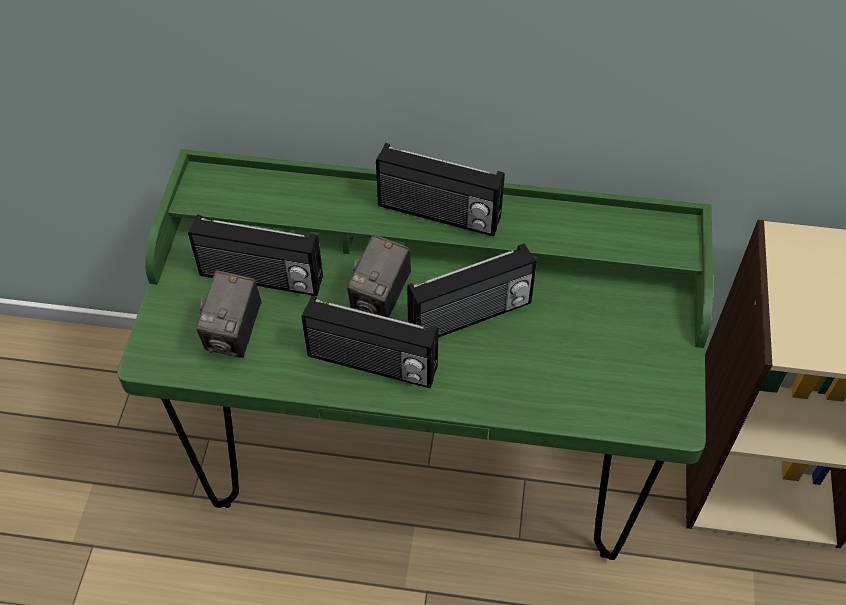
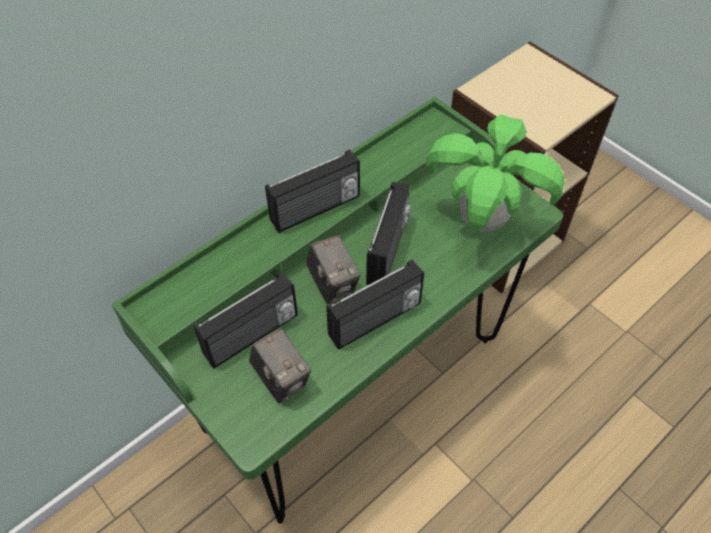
camera: 50 degrees left, 0 degrees up
none -> potted plant [426,114,565,232]

